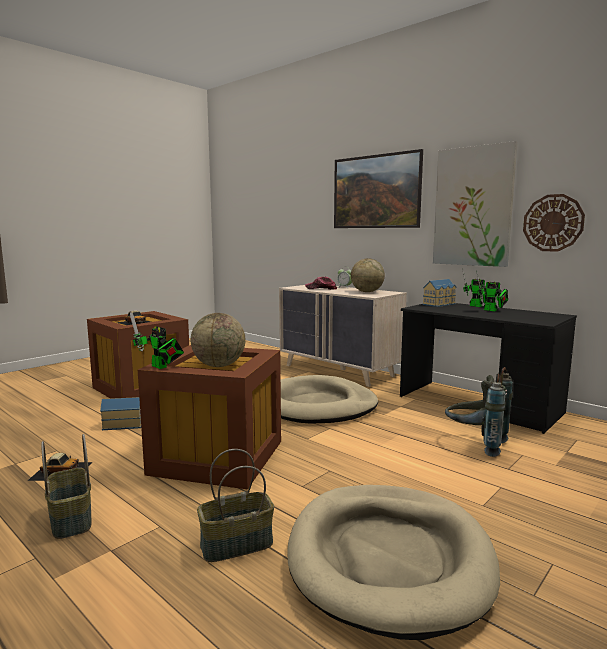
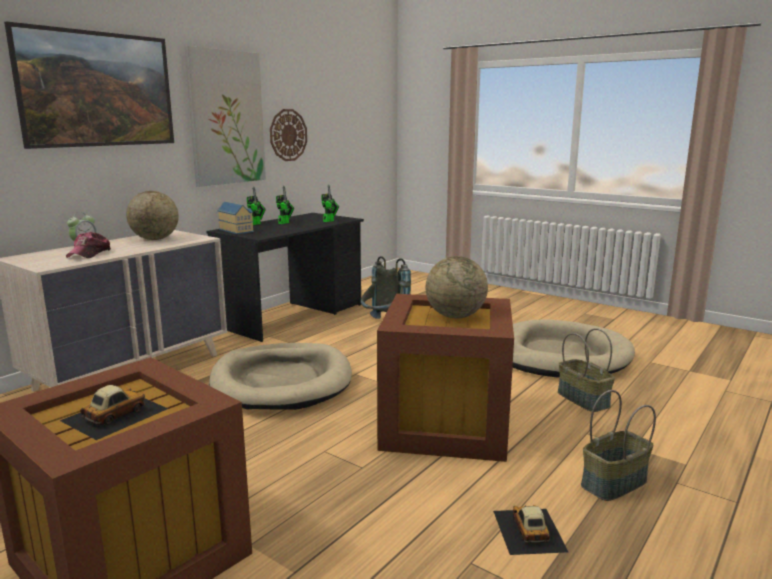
camera: 95 degrees left, 5 degrees up
toy house [100,397,141,430] -> none
toy robot [130,312,184,369] -> toy robot moved to [321,184,339,222]

